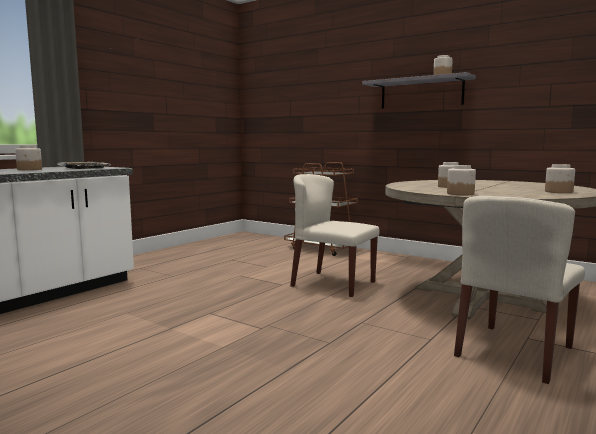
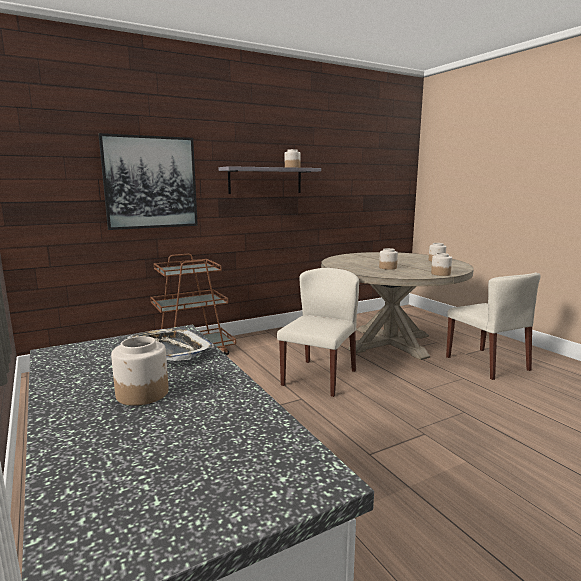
camera: 65 degrees left, 5 degrees up
beige chair [290,174,380,297] -> beige chair turned 150 degrees clockwise [277,268,359,397]
none -> picture [98,133,198,230]

